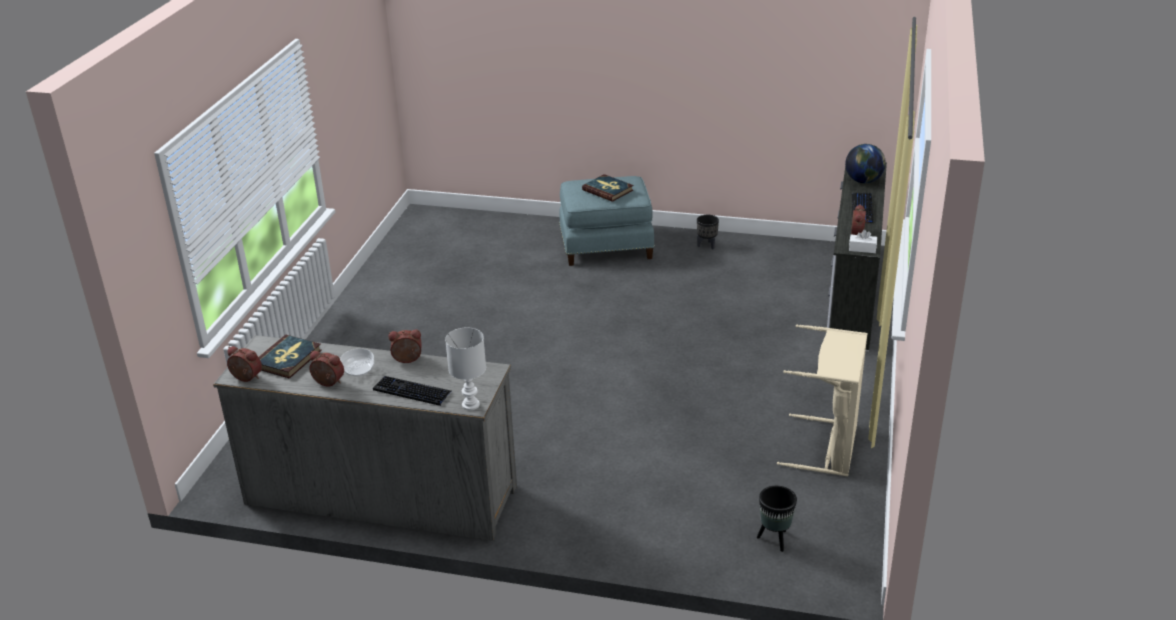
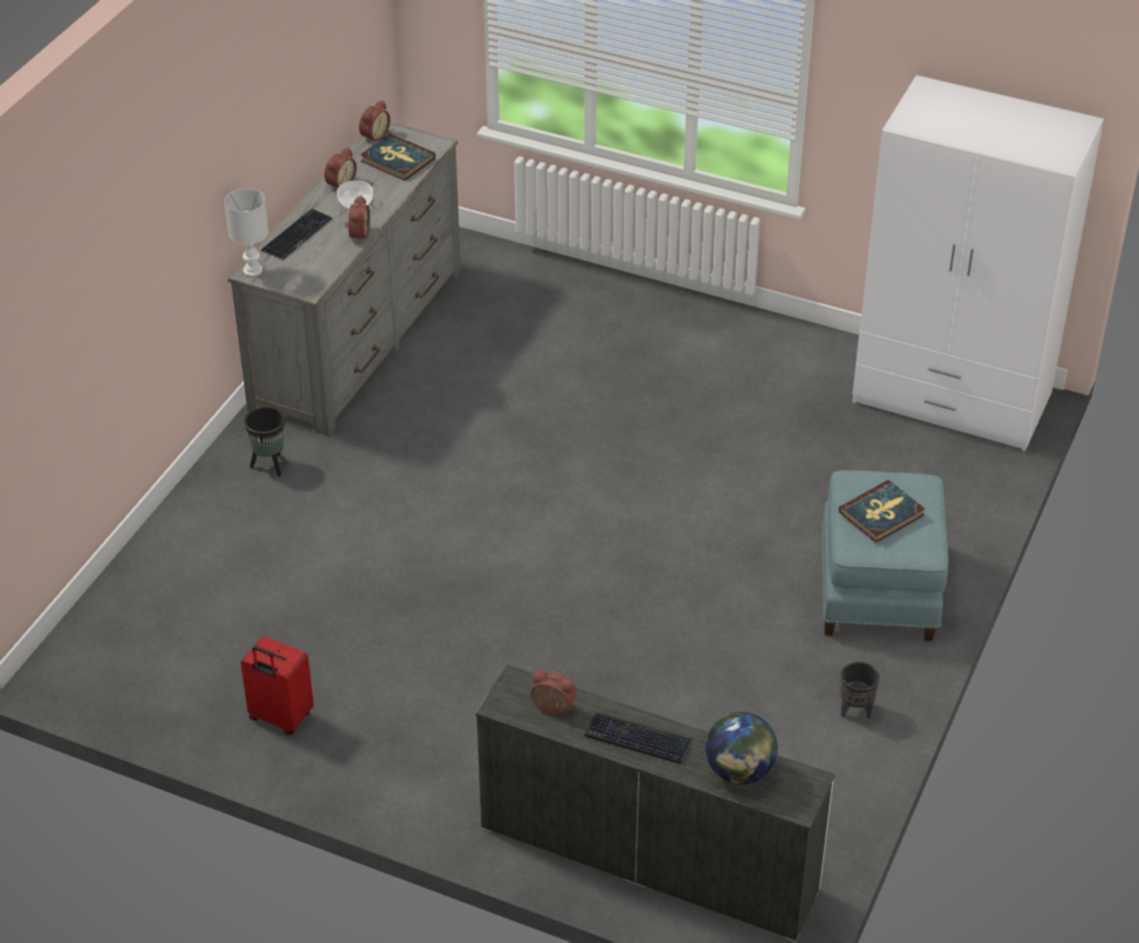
camera: 100 degrees right, 10 degrees up
black planter [757,486,797,552] -> black planter moved to [244,407,285,476]
beige laundry basket [777,324,867,477] -> red suitcase [241,636,314,735]
white tissue box [849,230,877,253] -> none
none -> white wardrobe [852,75,1104,451]

